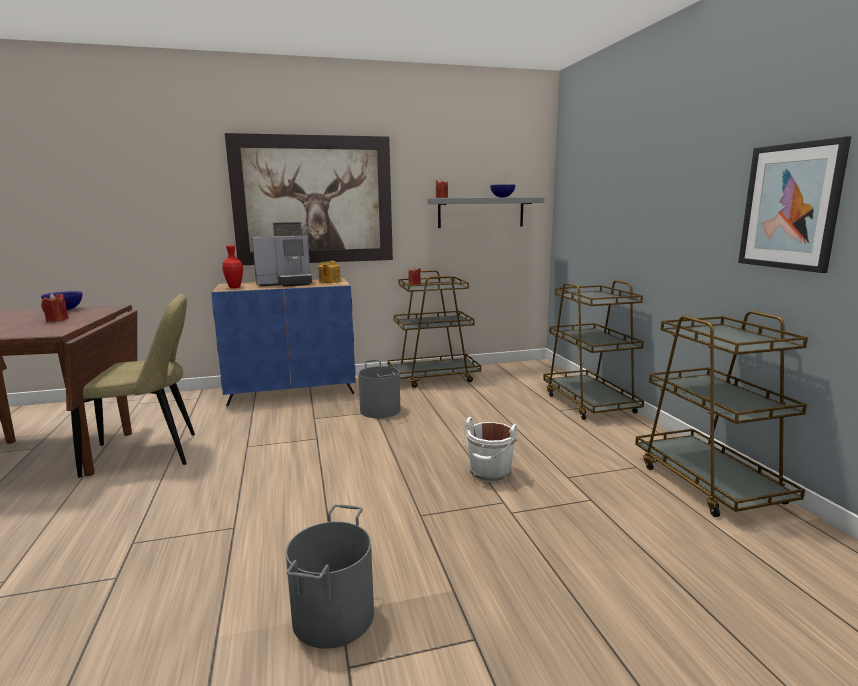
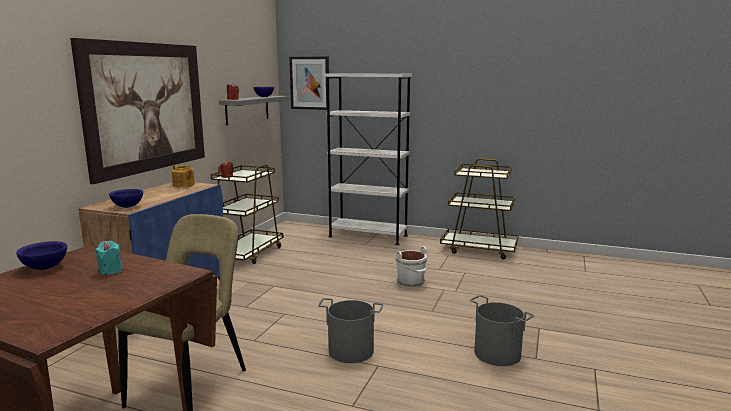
camera: 55 degrees left, 0 degrees up
red candle [41,293,69,322] -> turquoise candle [95,241,123,275]
red vase [222,245,243,288] -> blue bowl [109,189,143,208]
coffee machine [252,222,312,287] -> none
grey bucket [358,359,400,418] -> grey bucket moved to [318,298,383,363]
brown cart [543,280,644,420] -> white bookcase [324,73,412,245]
picture [738,136,851,273] -> picture moved to [289,56,329,110]

